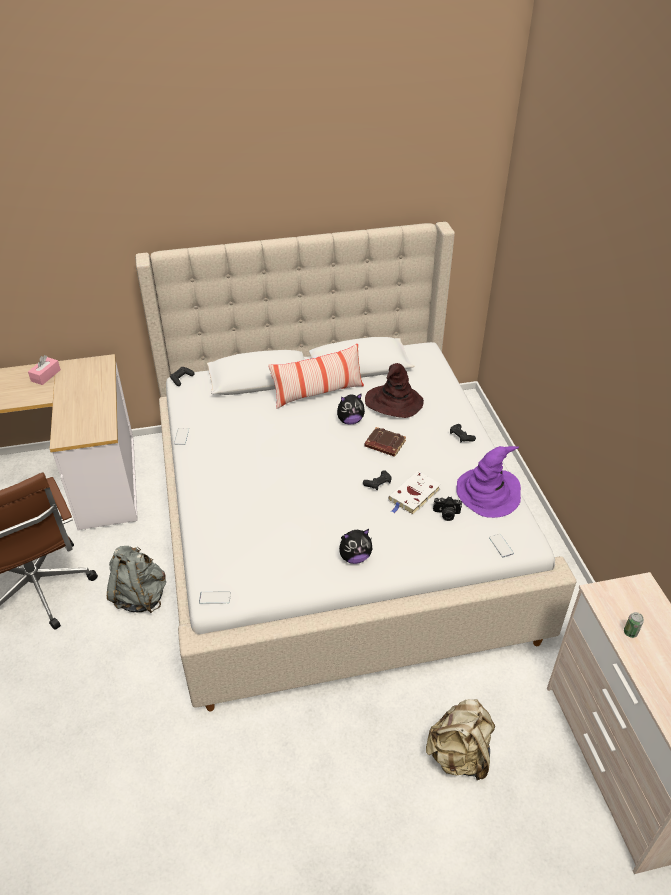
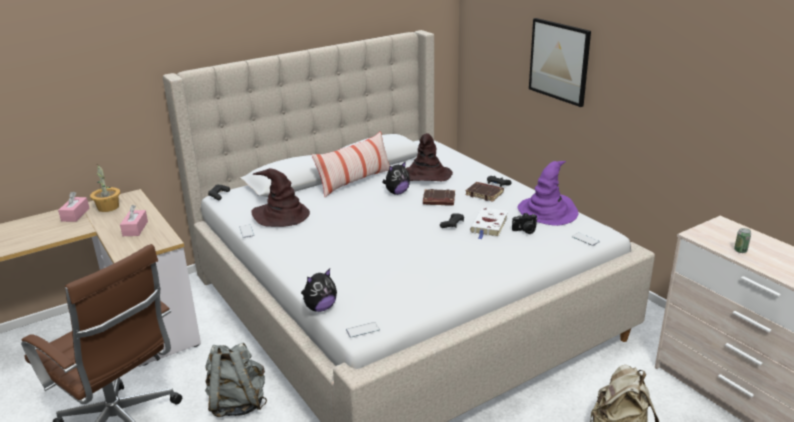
camera: 20 degrees left, 15 degrees down
plush toy [339,529,372,564] -> plush toy moved to [301,269,337,312]
none -> potted plant [90,165,120,212]
none -> pink tissue box [120,205,148,236]
none -> brown hat [251,168,310,227]
none -> brown book [465,182,504,202]
none -> picture [529,18,591,107]

